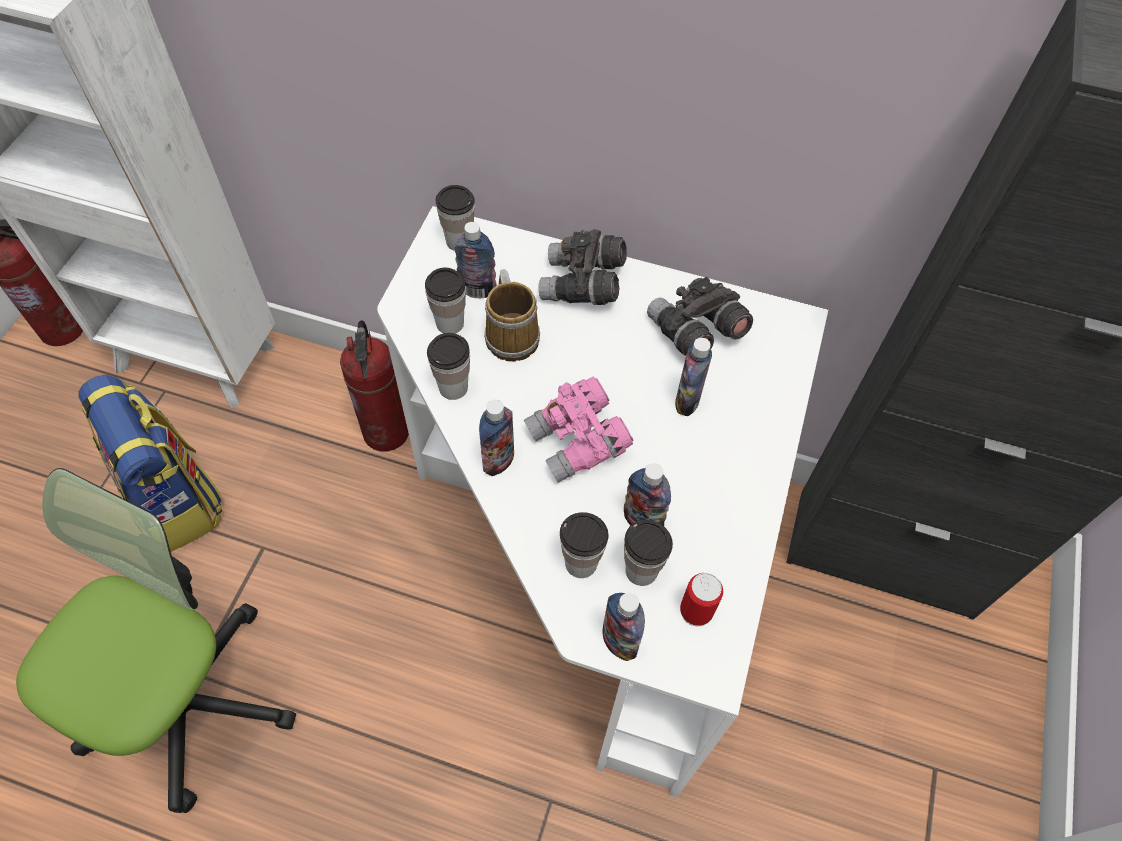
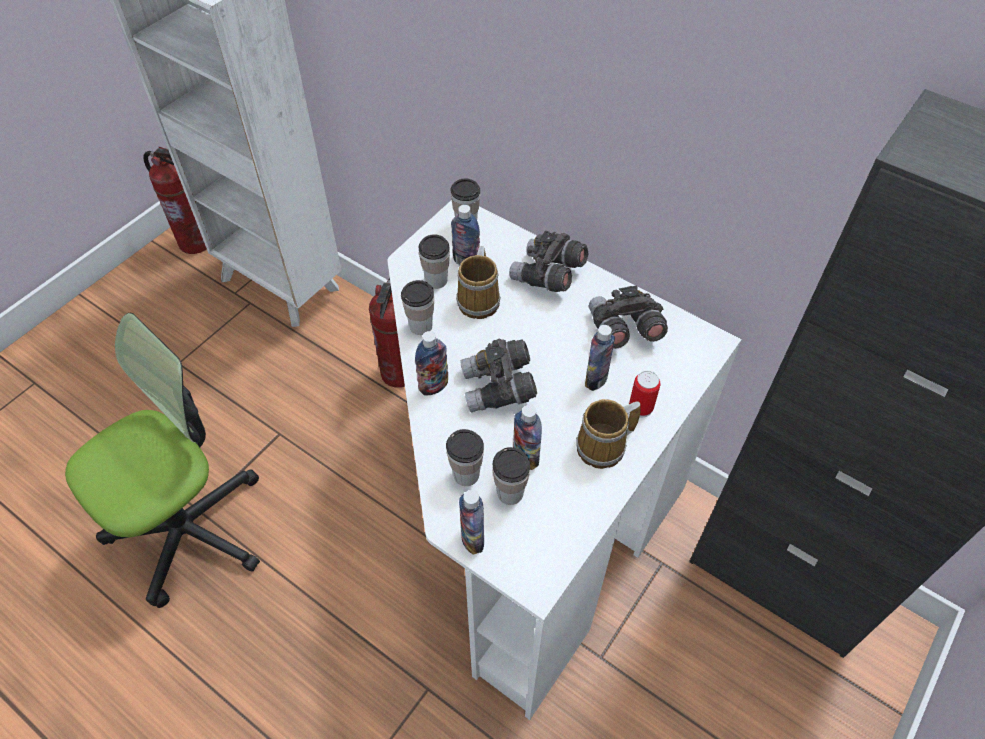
camera: 20 degrees right, 5 degrees down
backpack [79,374,223,552] -> none
pink binoculars [524,377,634,483] -> grey binoculars [460,339,537,413]
can [680,573,723,626] -> can moved to [629,371,660,417]
none -> mug [576,399,641,469]

